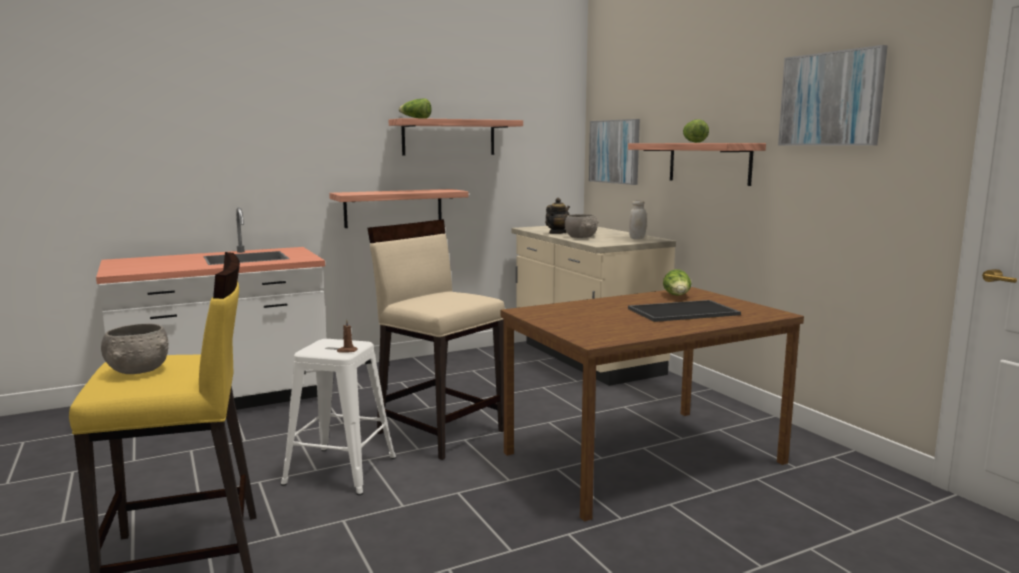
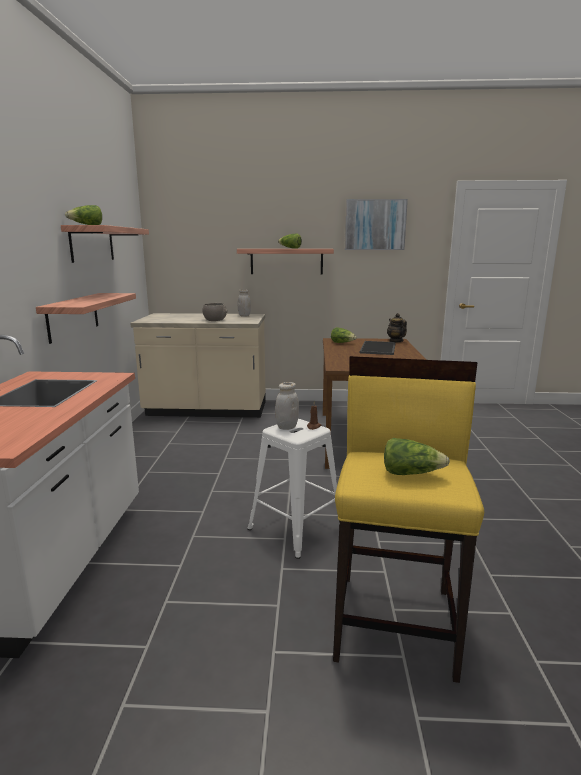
camera: 60 degrees left, 5 degrees up
grey bowl [101,324,169,374] -> lettuce [384,438,450,475]
beige stool [367,219,505,460] -> none
teapot [545,198,570,234] -> teapot moved to [387,313,407,342]
picture [589,119,640,185] -> none
none -> white jar [275,382,299,430]

